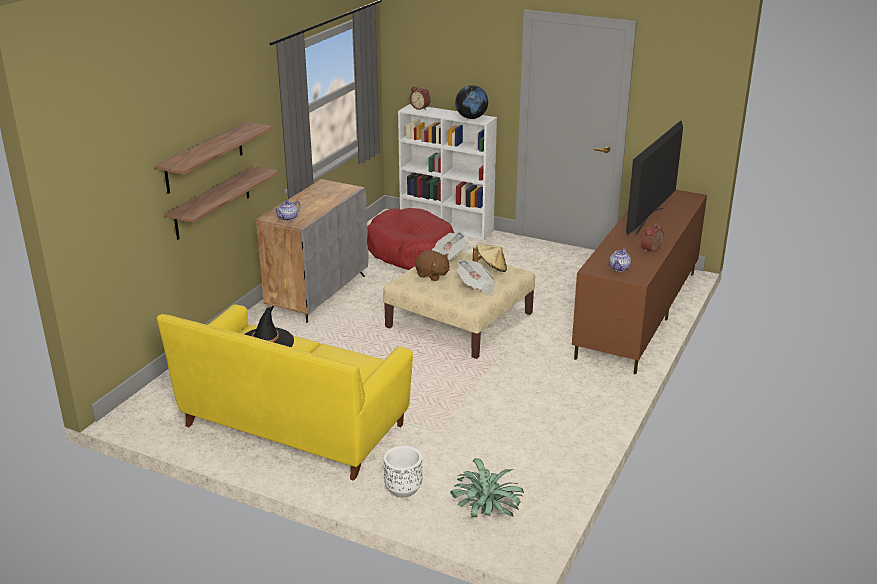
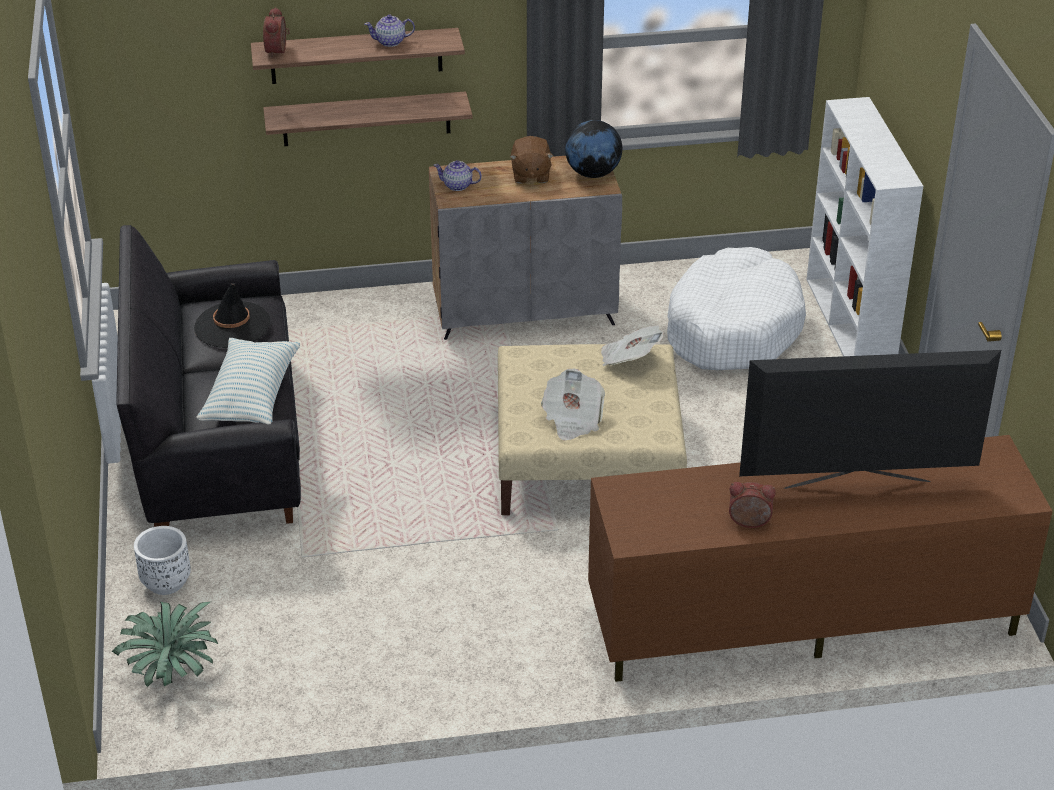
camera: 55 degrees right, 10 degrees up
yellow sofa [157,305,413,481] -> black sofa [116,225,301,527]
red dog bed [367,208,454,270] -> white dog bed [667,247,806,370]
alarm clock [410,86,430,110] -> alarm clock moved to [263,7,290,58]
brown plush toy [415,250,450,281] -> brown plush toy moved to [510,136,554,184]
globe [455,85,488,119] -> globe moved to [565,120,622,178]
beige hat [473,244,507,272] -> none
teapot [609,248,631,271] -> teapot moved to [365,15,415,47]
none -> pillow [196,338,300,424]

